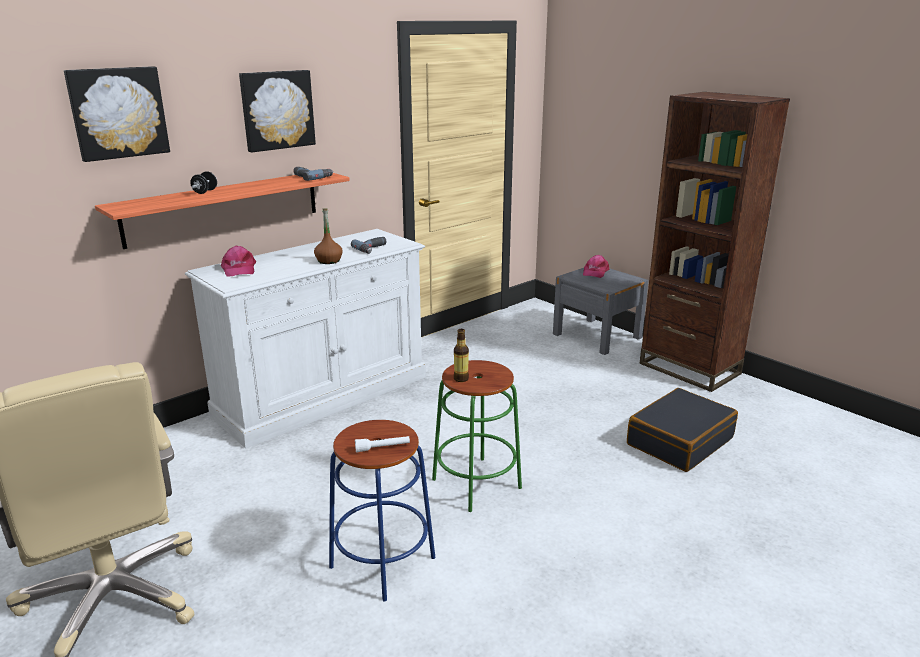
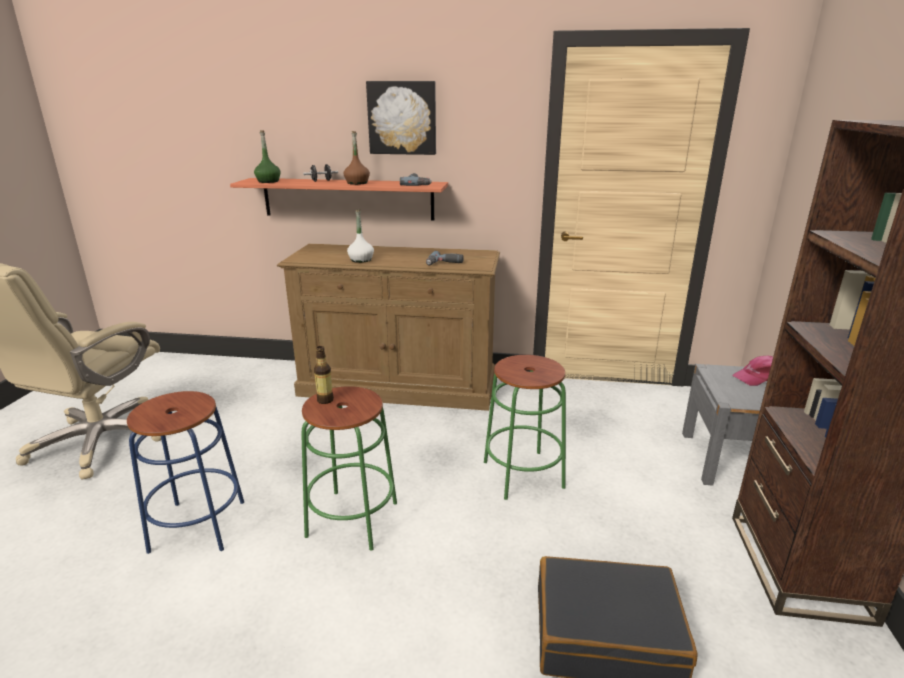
camera: 50 degrees right, 0 degrees up
picture [64,66,170,162] -> none
white cabinet [185,229,426,449] -> brown cabinet [277,244,500,411]
pink cap [221,246,256,277] -> none
brown bottle [314,208,343,264] -> brown bottle moved to [343,131,370,185]
white flashlight [355,436,410,452] -> none
none -> green bottle [254,130,281,183]
none -> white bottle [347,209,374,263]
none -> green stool [484,355,566,500]

